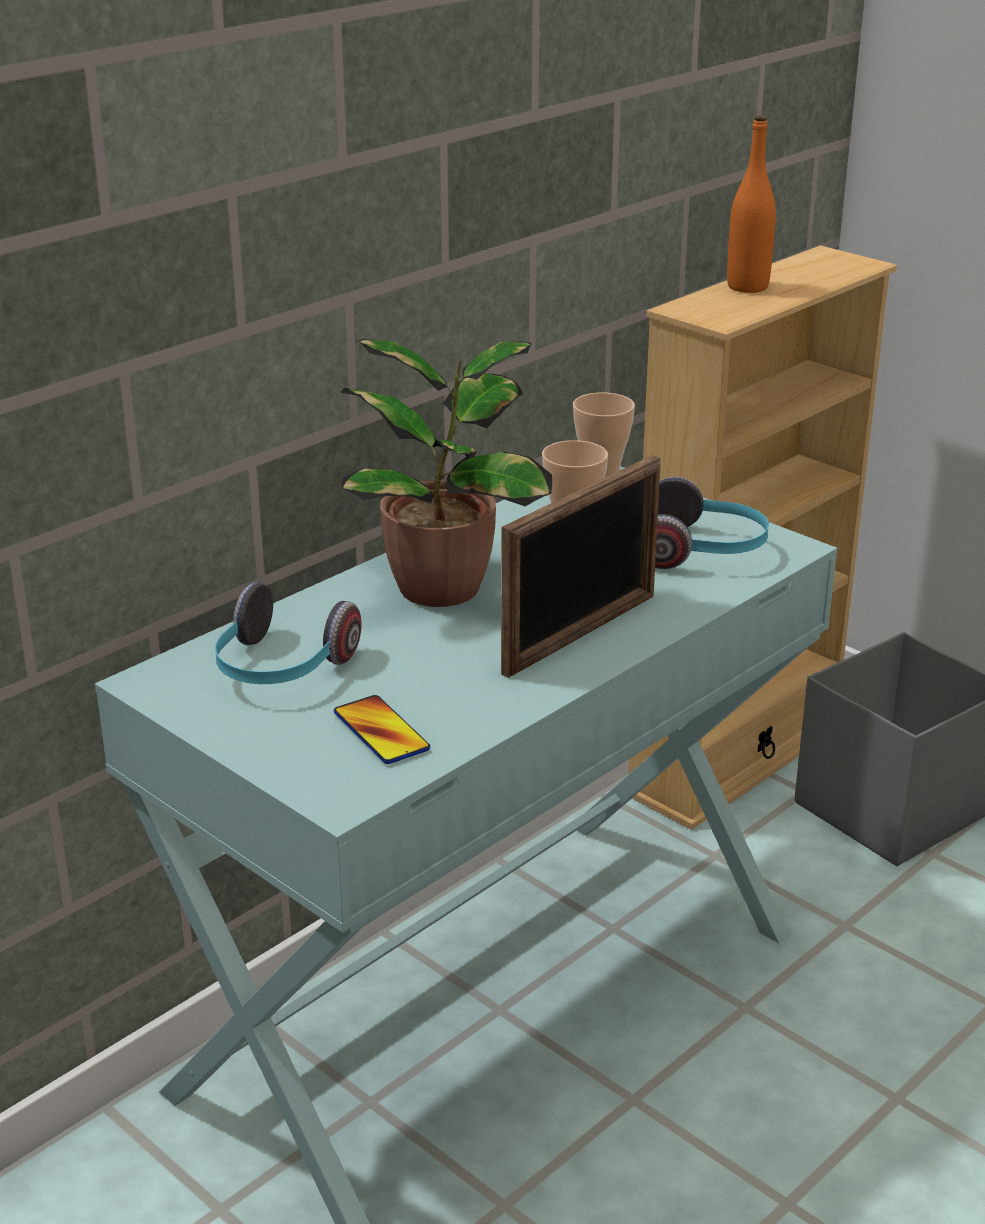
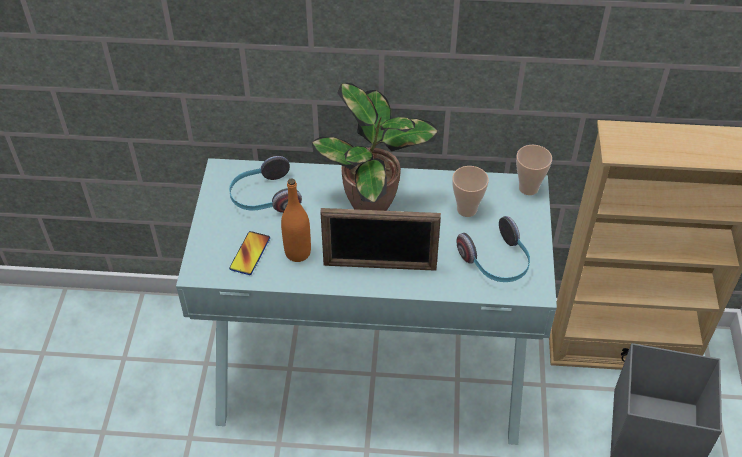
camera: 50 degrees right, 20 degrees up
orange bottle [727,116,776,293] -> orange bottle moved to [281,178,311,262]

